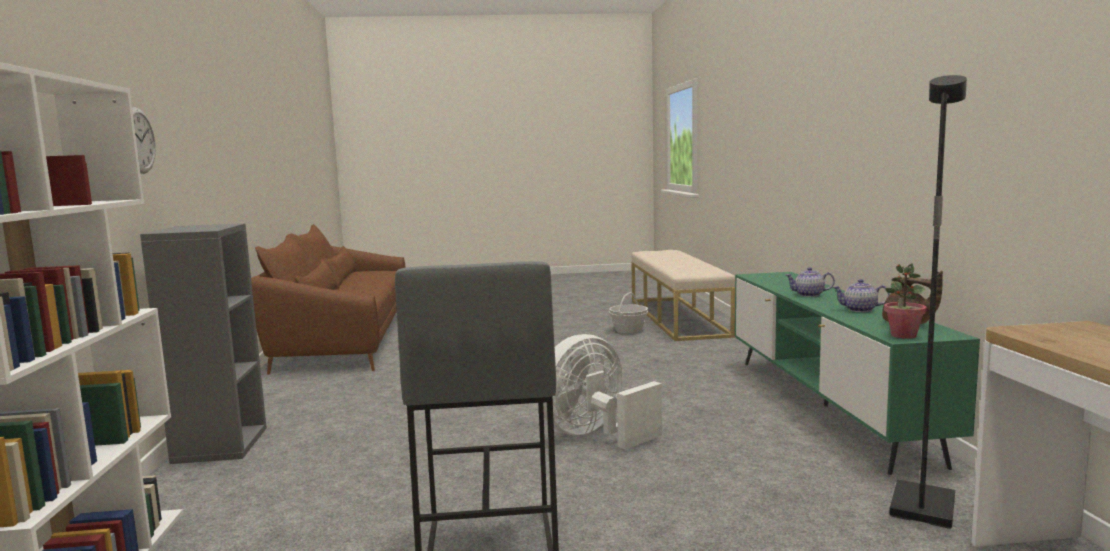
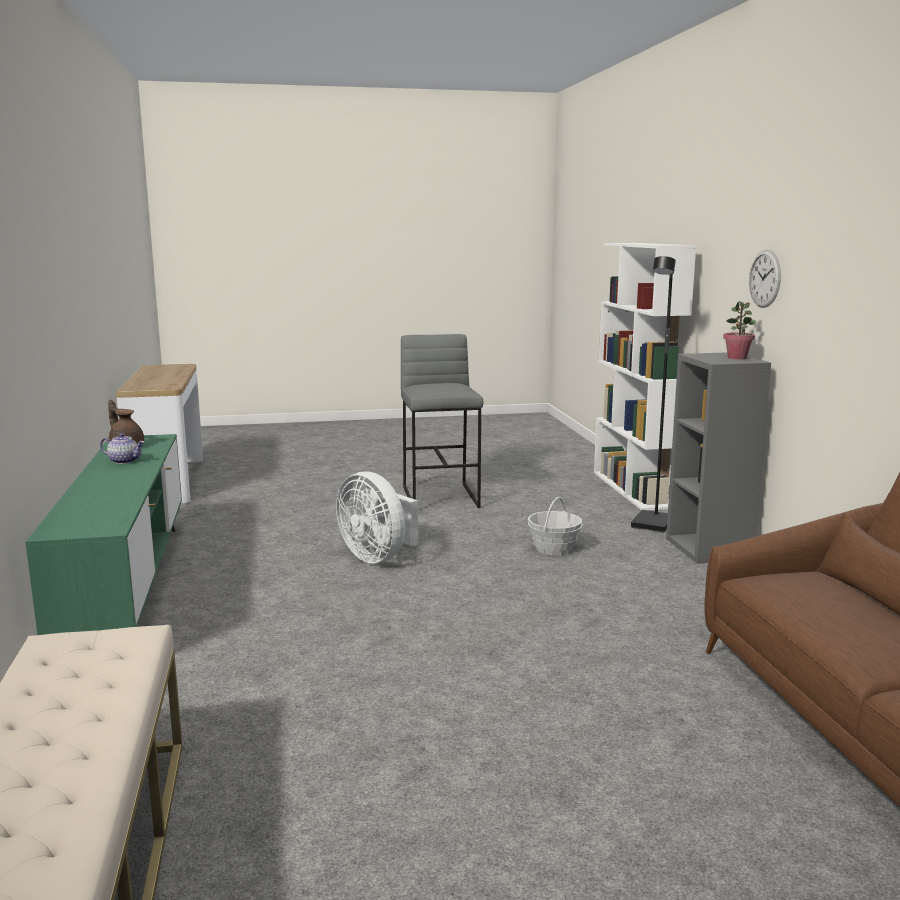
camera: 175 degrees right, 5 degrees up
white fan [543,334,662,450] -> white fan turned 90 degrees clockwise [336,471,418,563]
basket [609,292,648,334] -> basket moved to [528,497,583,555]
teapot [786,267,835,297] -> none
potted plant [884,263,927,339] -> potted plant moved to [723,301,756,359]
black floor lamp [889,75,967,529] -> black floor lamp moved to [631,256,676,533]

